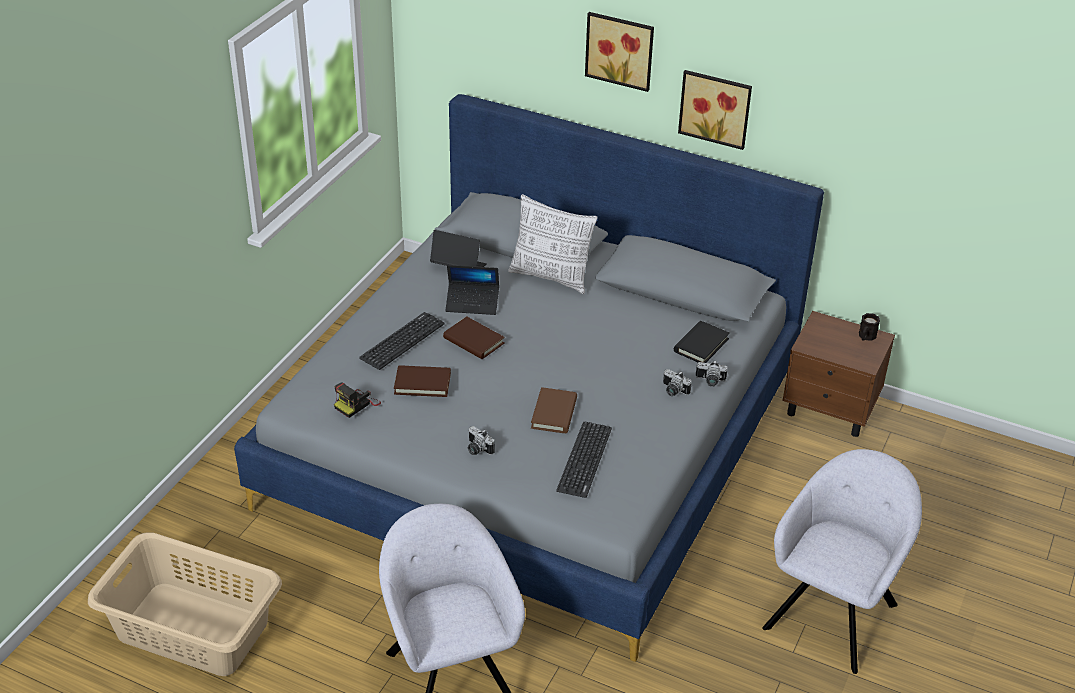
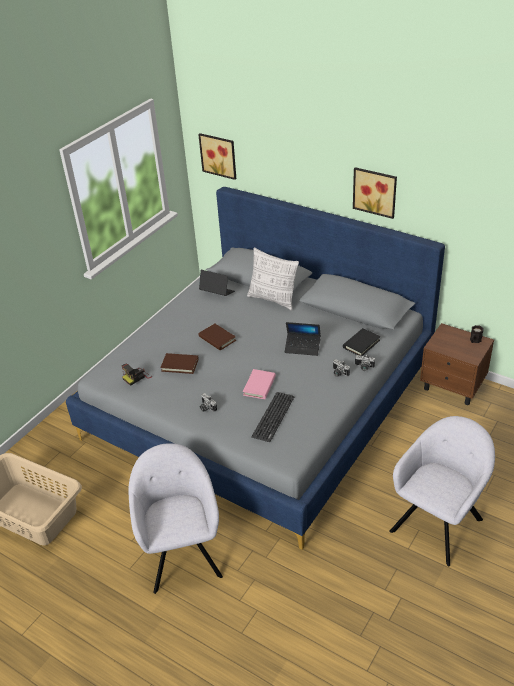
camera: 10 degrees right, 0 degrees up
keyboard [359,312,445,370] -> none
laptop [445,265,499,315] -> laptop moved to [285,322,321,356]
brown book [531,387,577,433] -> pink book [243,369,276,399]
picture [585,12,654,92] -> picture moved to [198,133,236,180]

